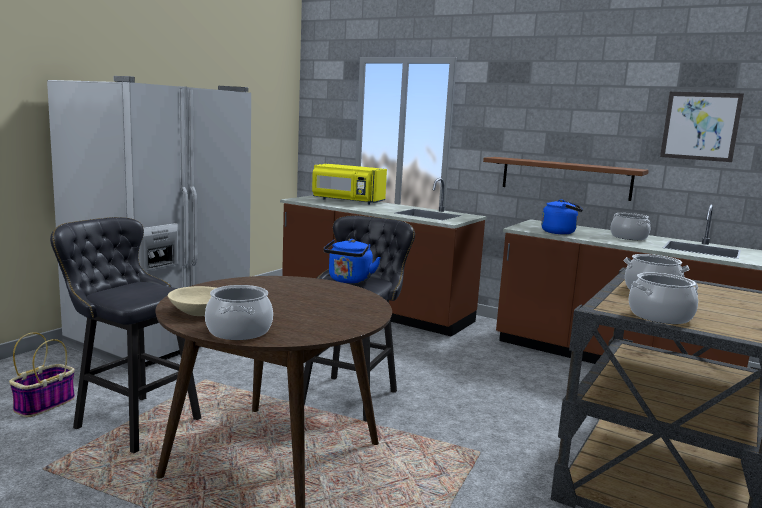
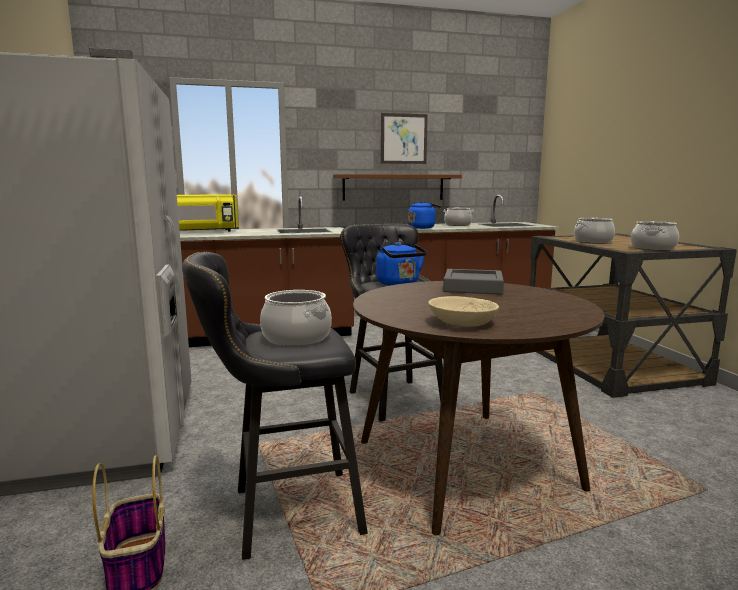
camera: 45 degrees left, 0 degrees up
cooking pot [205,285,273,340] -> cooking pot moved to [260,290,332,346]
picture [660,92,744,162] -> picture moved to [381,113,428,164]
none -> grey tray [443,269,504,295]

